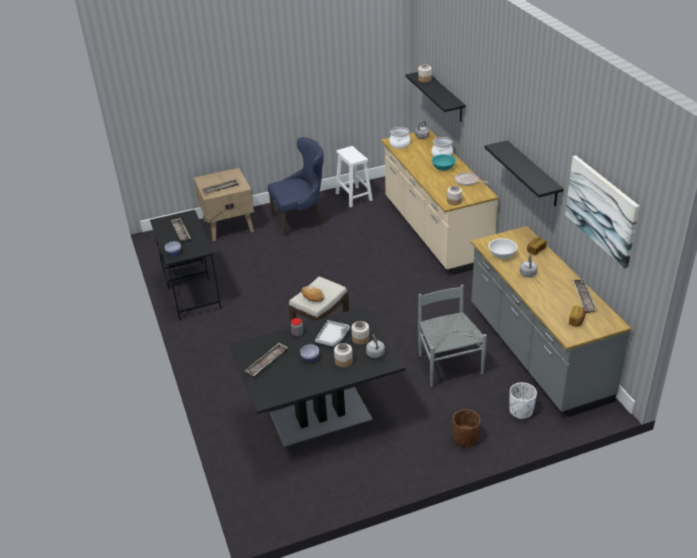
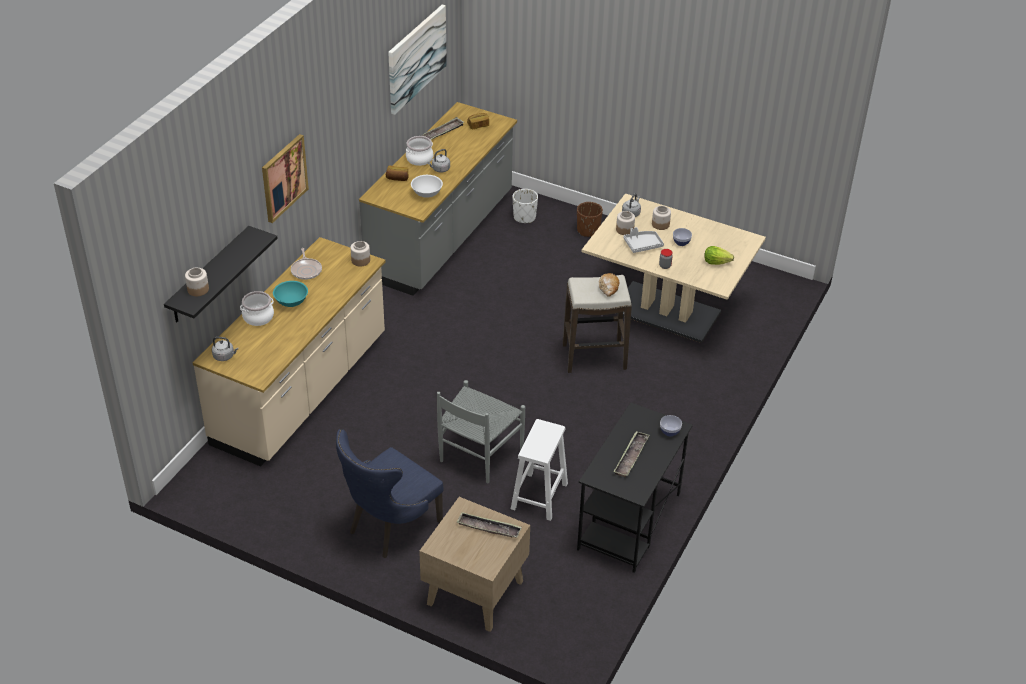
camera: 135 degrees left, 5 degrees up
black dining table [229,307,405,449] -> beige dining table [582,193,766,343]
tray [245,343,288,377] -> lettuce [704,246,734,265]
blue chair [268,137,324,236] -> blue chair turned 75 degrees counterclockwise [336,429,443,558]
white stool [336,146,373,208] -> white stool moved to [511,419,568,521]
cooking pot [389,127,410,148] -> cooking pot moved to [406,136,433,166]
grey chair [418,285,487,387] -> grey chair moved to [437,380,525,484]
black shelf [485,140,564,206] -> none
none -> picture [262,134,309,223]

